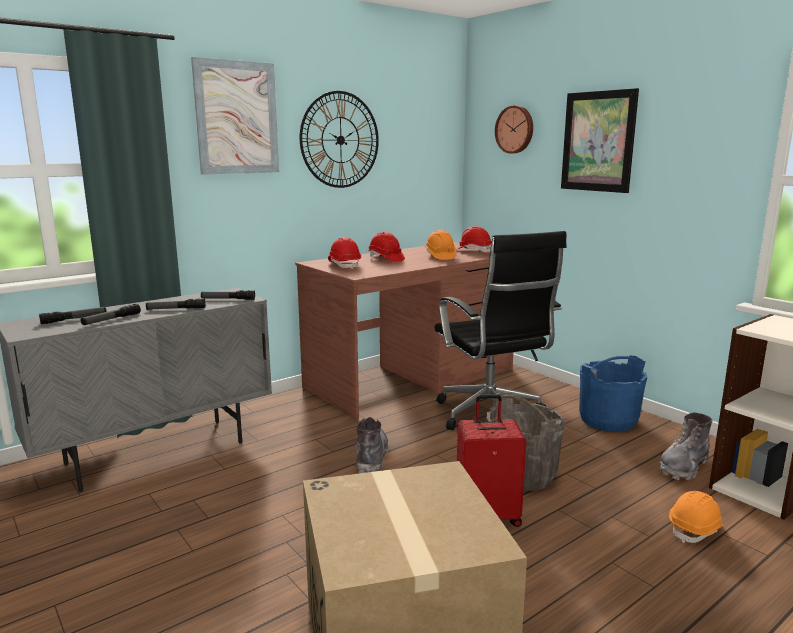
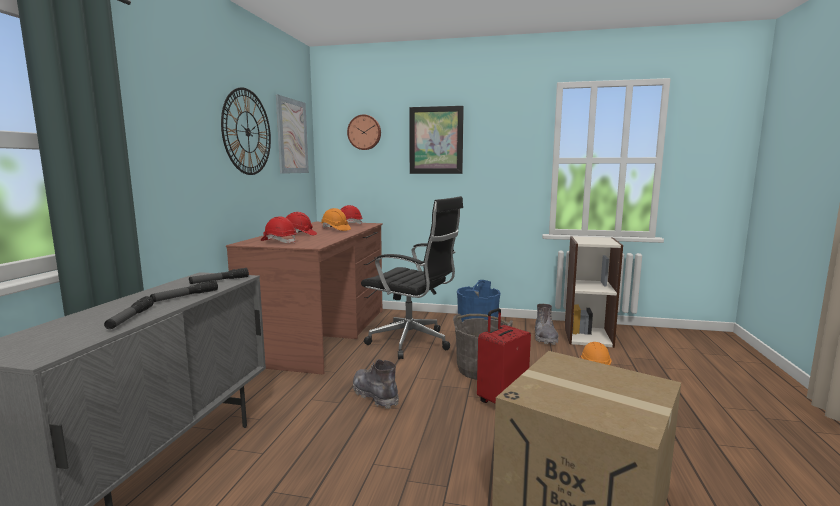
camera: 40 degrees left, 5 degrees down
flashlight [39,307,107,324] -> none
picture [191,57,279,175] -> picture moved to [276,95,309,174]

